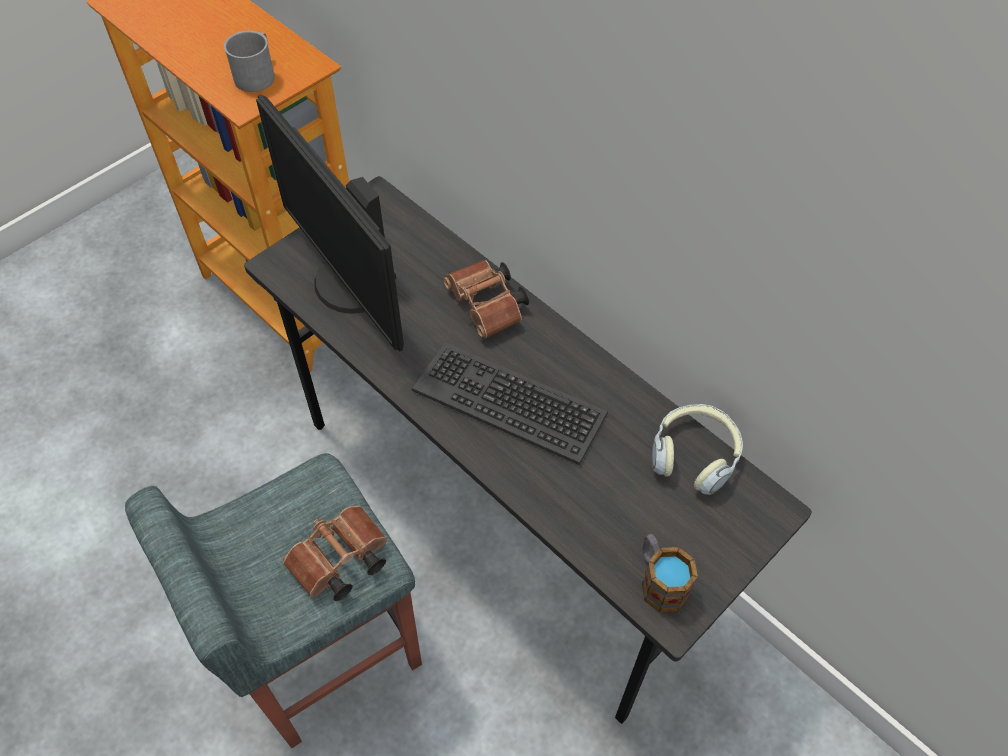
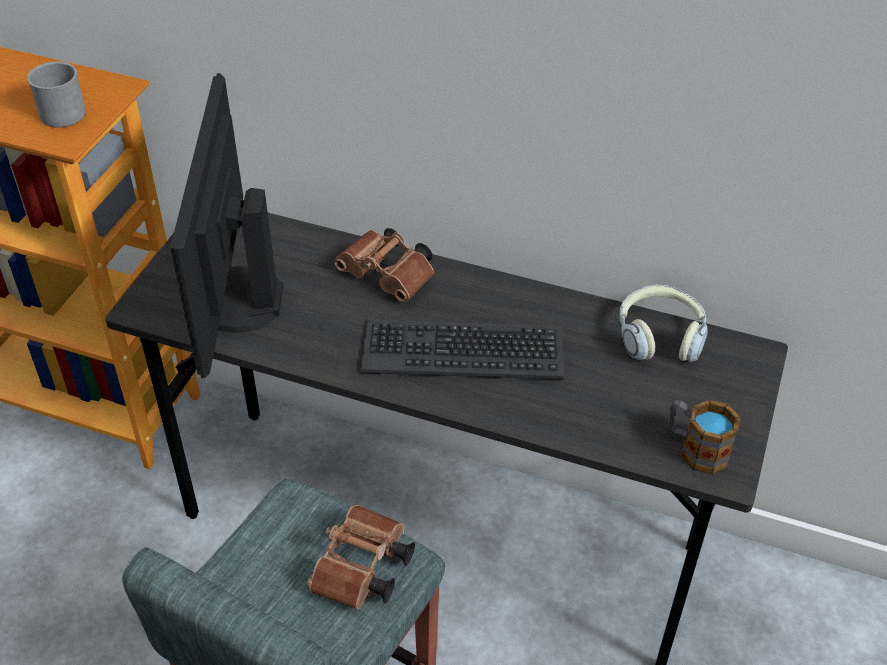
camera: 25 degrees left, 10 degrees down
monitor [256,94,404,352] -> monitor turned 60 degrees clockwise [170,73,283,378]

